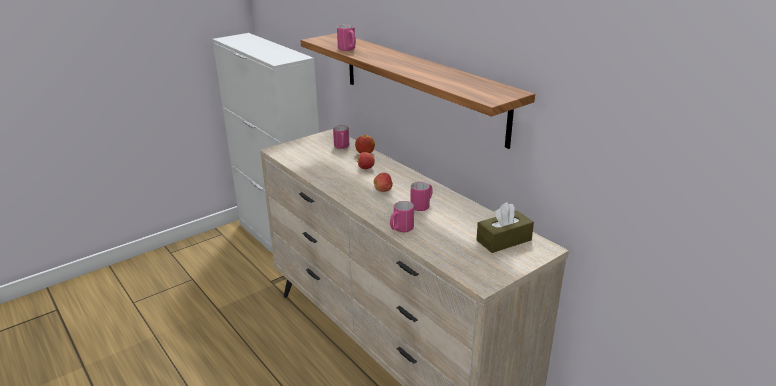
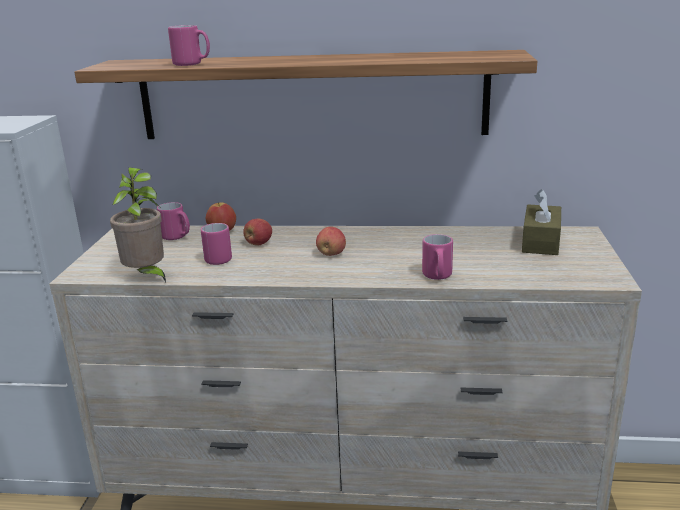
camera: 45 degrees left, 5 degrees down
pink mug [411,182,433,211] -> pink mug moved to [201,223,232,265]
none -> potted plant [110,167,166,282]

